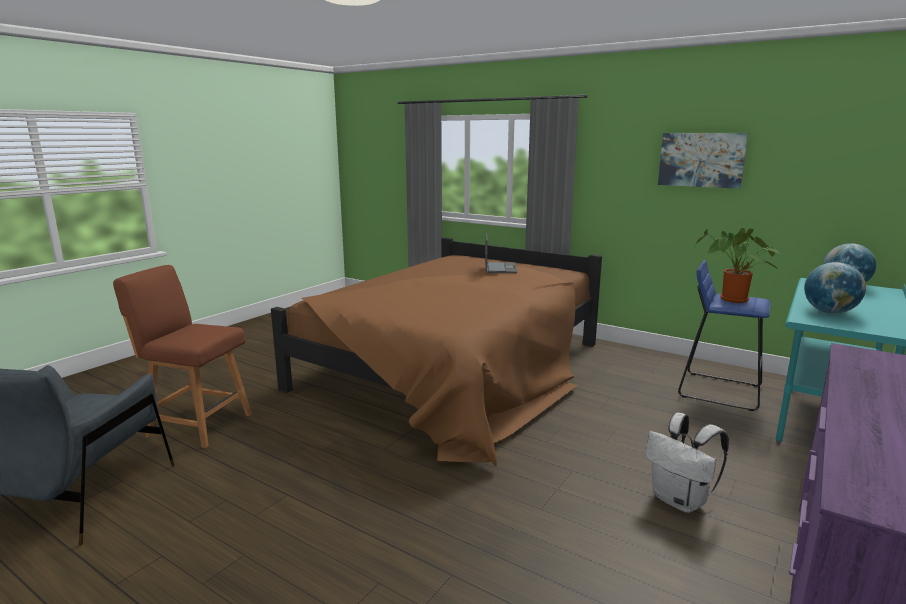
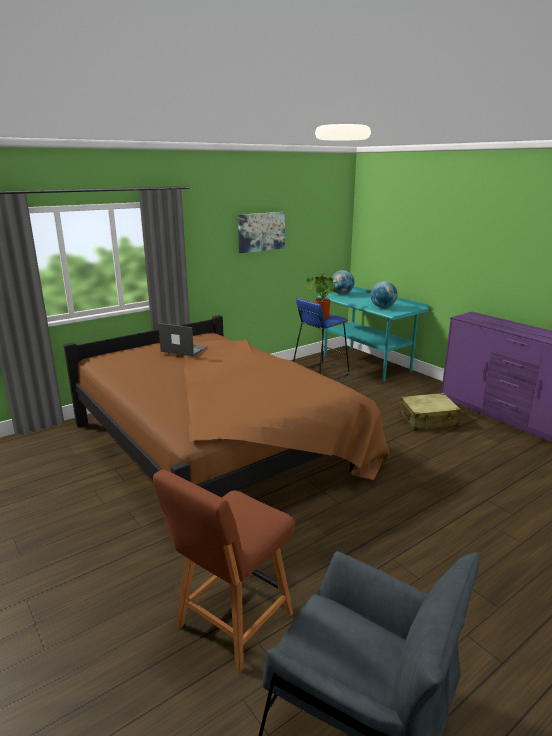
camera: 70 degrees left, 5 degrees up
white backpack [645,413,729,513] -> beige suitcase [400,393,461,431]

